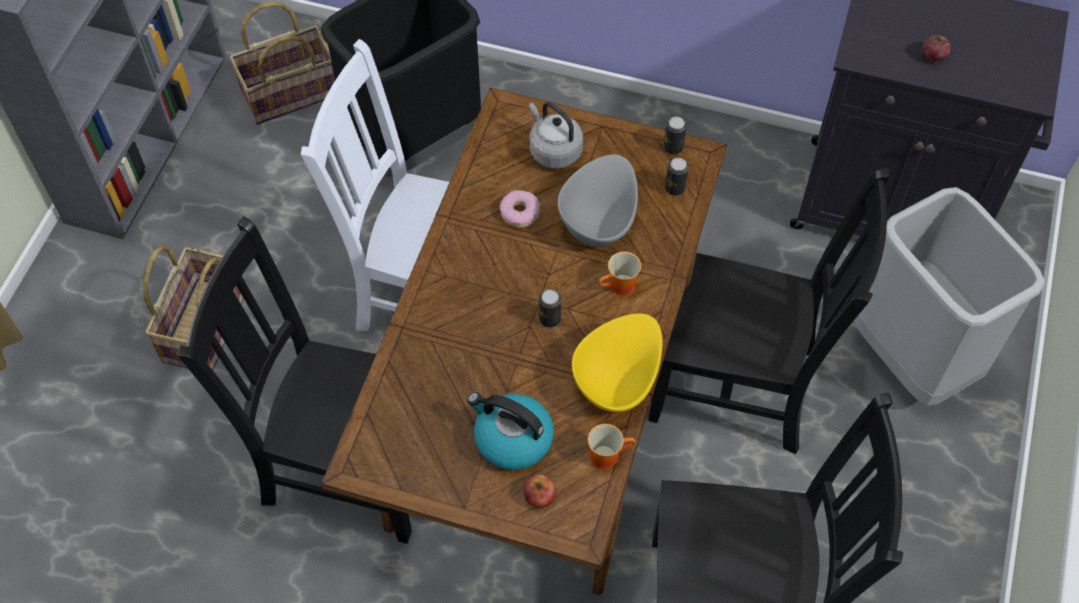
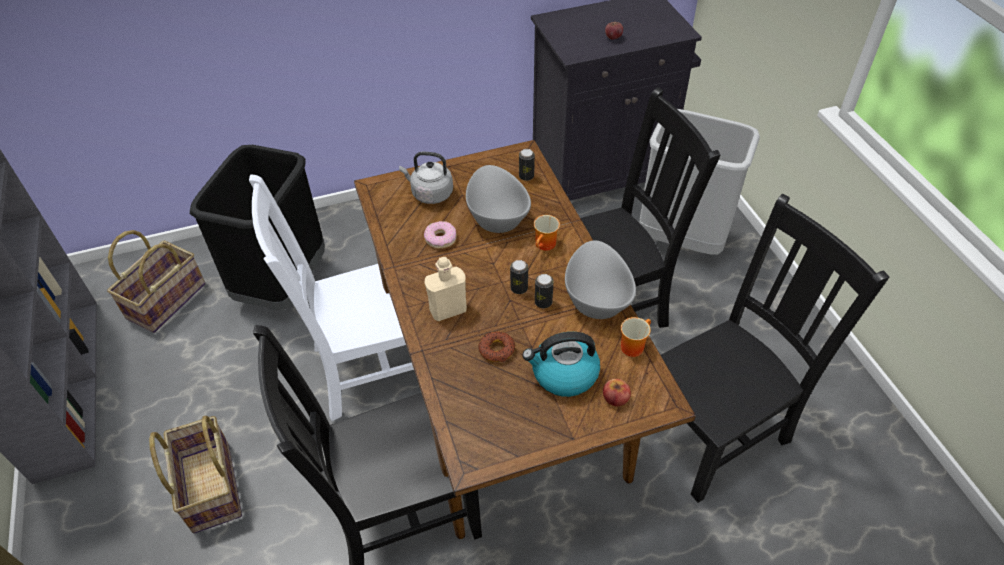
camera: 35 degrees left, 10 degrees down
yellow bowl [572,314,662,412] -> grey bowl [565,240,636,319]
can [664,117,687,155] -> can moved to [535,274,554,308]
none -> beige bottle [425,257,467,321]
none -> donut [478,331,515,362]

